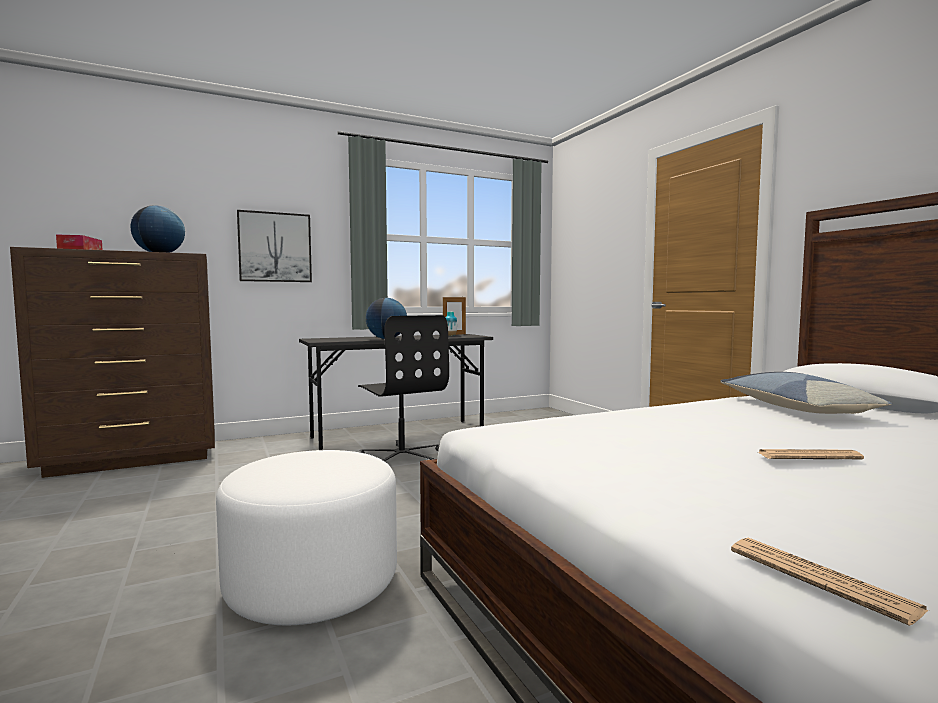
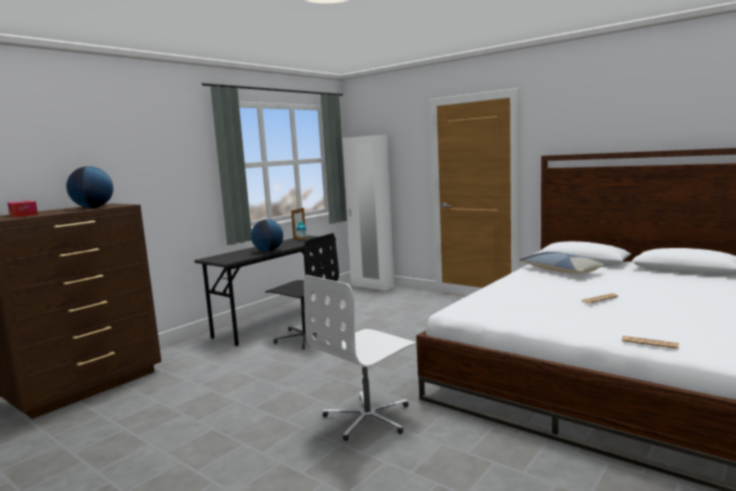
camera: 25 degrees left, 5 degrees up
white ottoman [216,450,397,625] -> white office chair [304,275,416,441]
picture [237,210,312,282] -> none
none -> white wardrobe [342,135,395,291]

